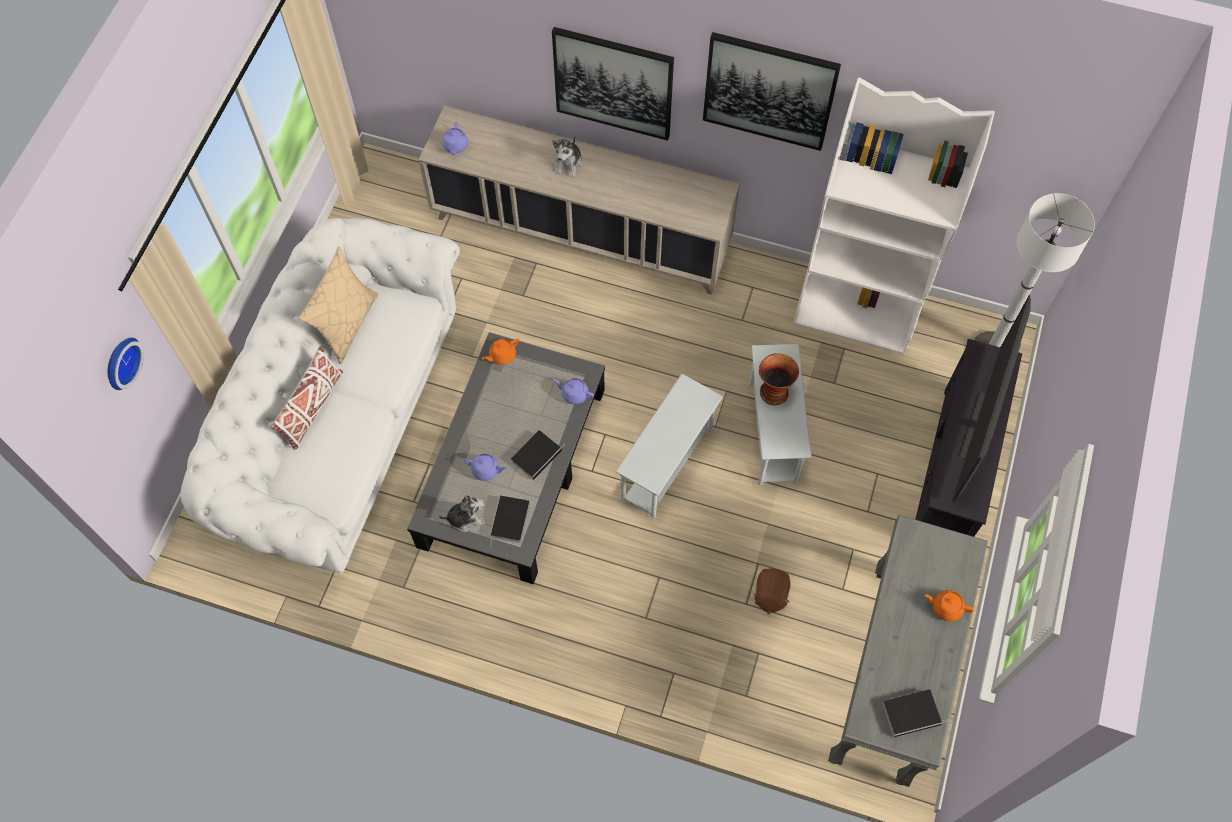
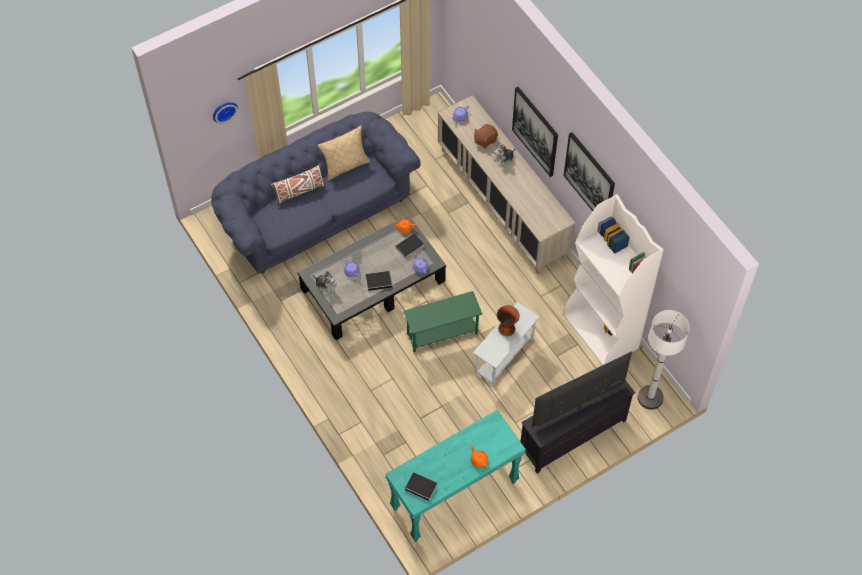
camera: 40 degrees right, 5 degrees down
white sofa [180,218,460,573] -> blue sofa [211,112,421,274]
book [490,495,530,546] -> book moved to [393,233,424,259]
white side table [616,374,723,519] -> green side table [404,291,482,352]
brown plush toy [754,568,791,615] -> brown plush toy moved to [474,124,498,148]
grey console table [828,515,988,787] -> turquoise console table [385,410,526,542]

